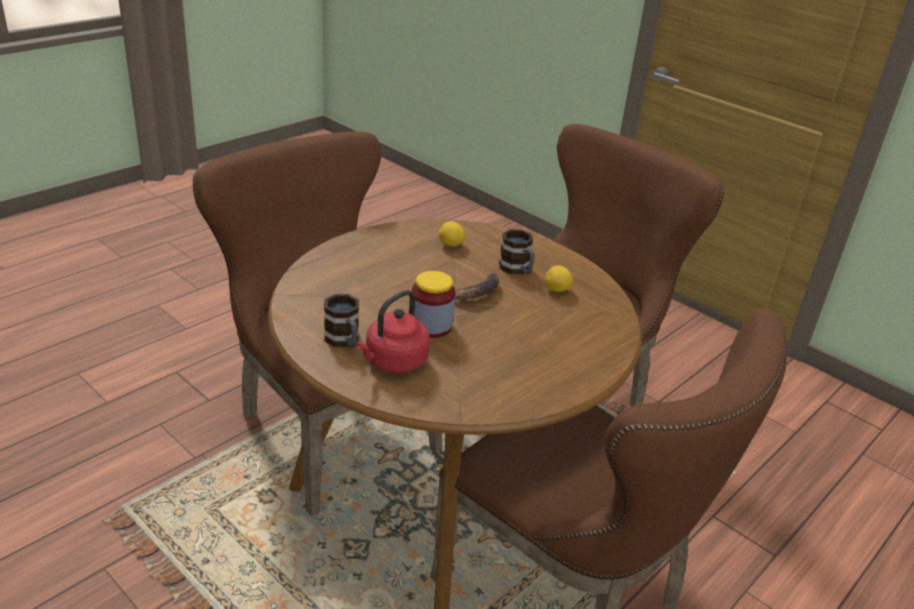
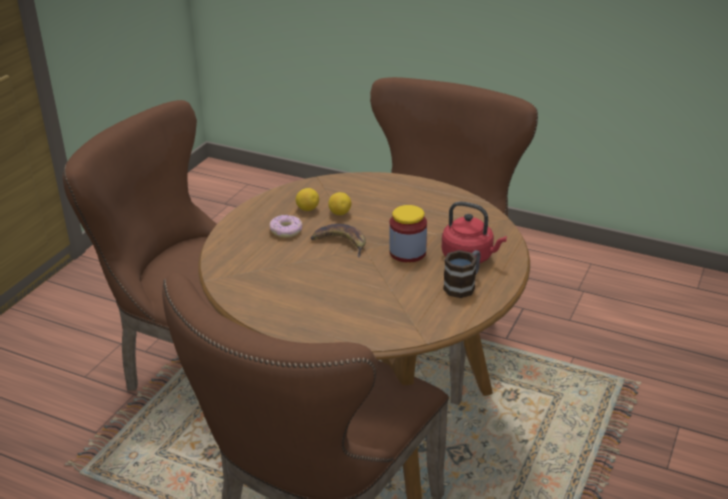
camera: 105 degrees left, 0 degrees up
lemon [439,221,465,246] -> lemon moved to [328,192,352,215]
mug [499,229,534,274] -> donut [269,215,302,238]

